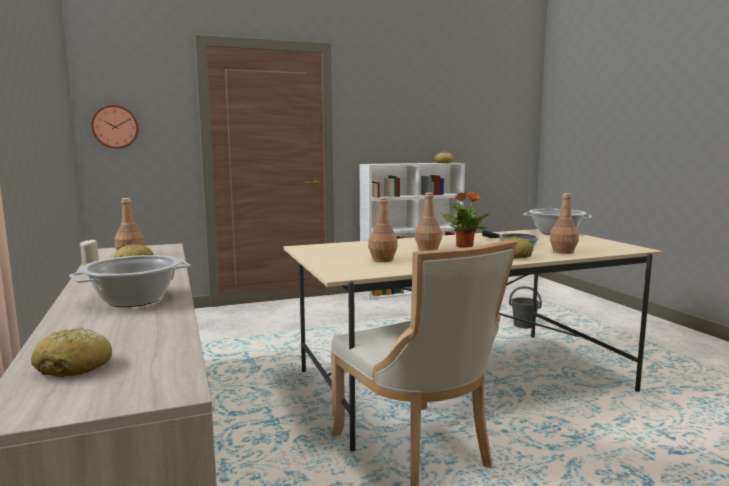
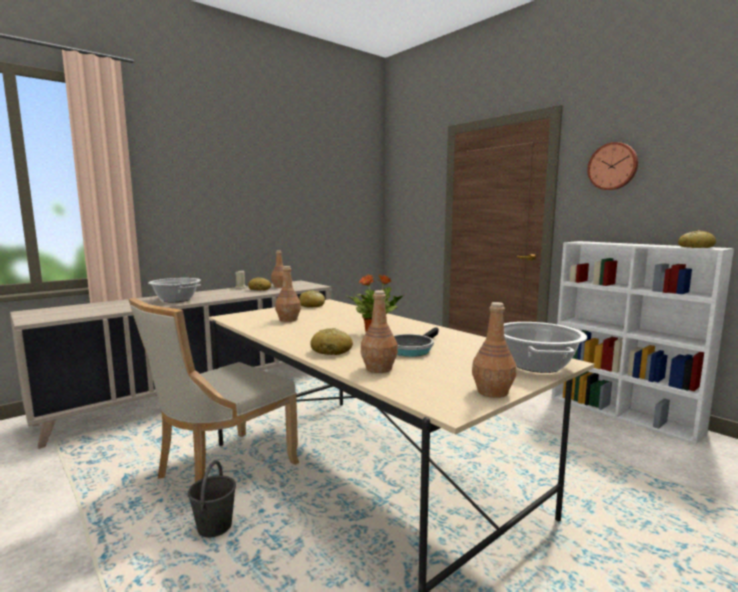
camera: 70 degrees right, 0 degrees up
bread [31,327,112,377] -> bread moved to [299,290,325,307]
wall clock [91,105,139,149] -> wall clock moved to [587,142,638,190]
brown bottle [415,193,442,251] -> brown bottle moved to [472,302,516,398]
grey bucket [509,286,542,328] -> grey bucket moved to [188,460,236,537]

